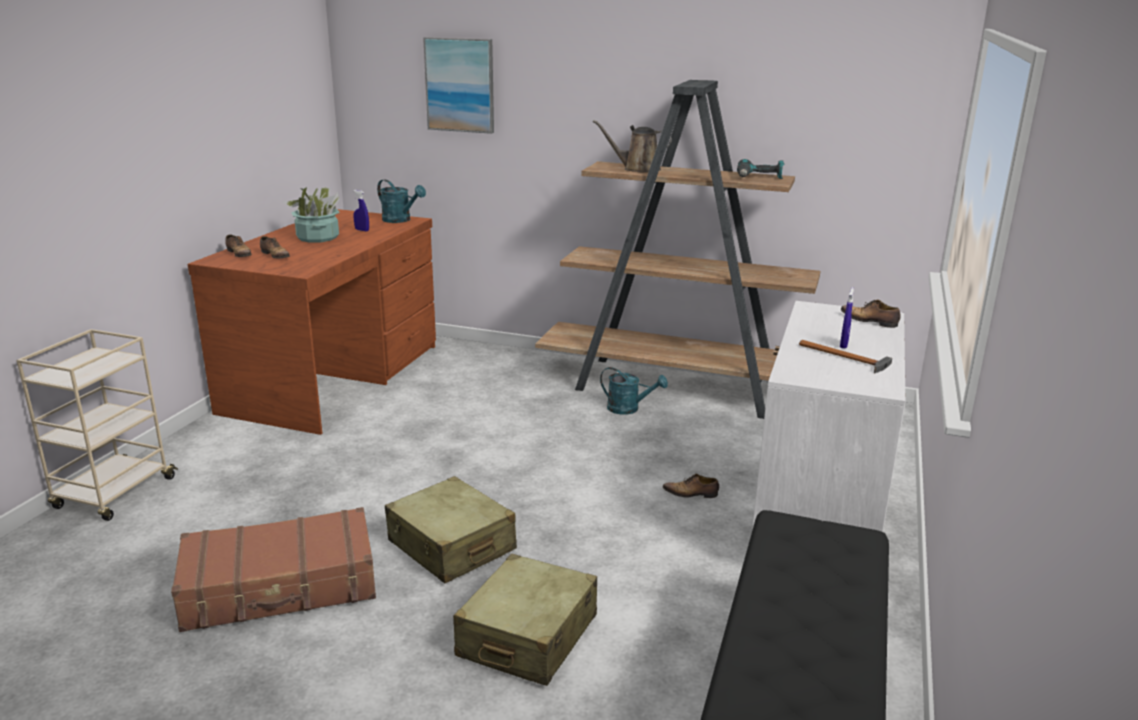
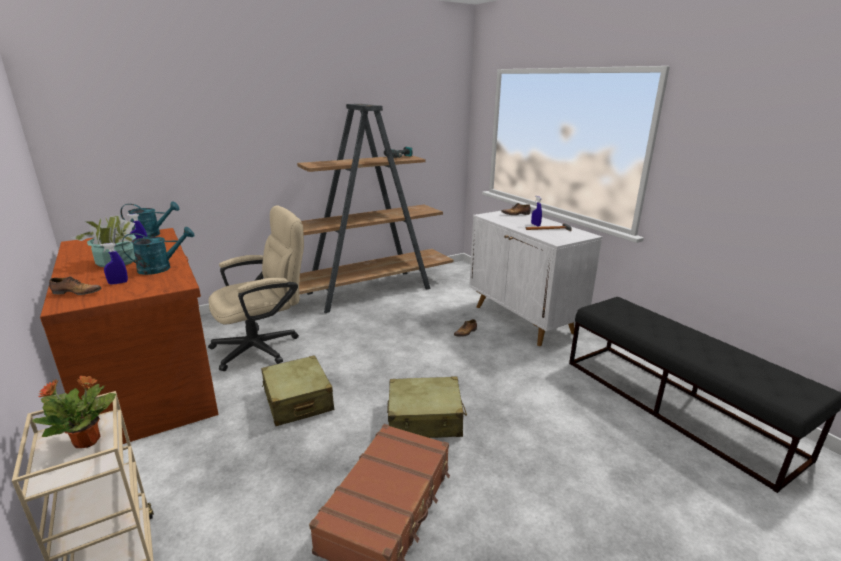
camera: 50 degrees left, 0 degrees up
shoe [260,236,290,258] -> blue spray bottle [100,243,128,285]
picture [423,37,494,134] -> none
beige suitcase [453,554,597,686] -> beige suitcase moved to [261,355,334,426]
brown watering can [593,120,672,172] -> none
turquoise watering can [600,367,668,415] -> turquoise watering can moved to [122,227,195,275]
none -> potted plant [32,375,116,448]
none -> beige office chair [208,205,304,371]

